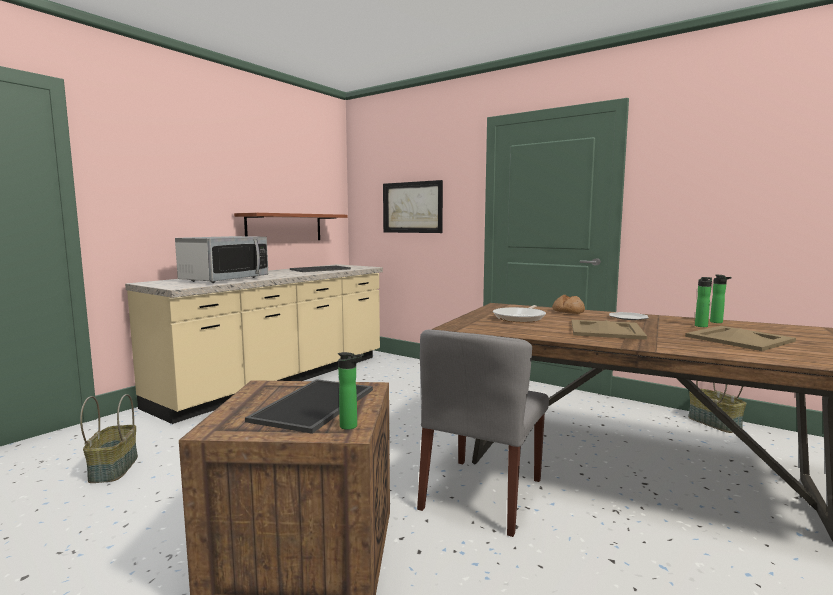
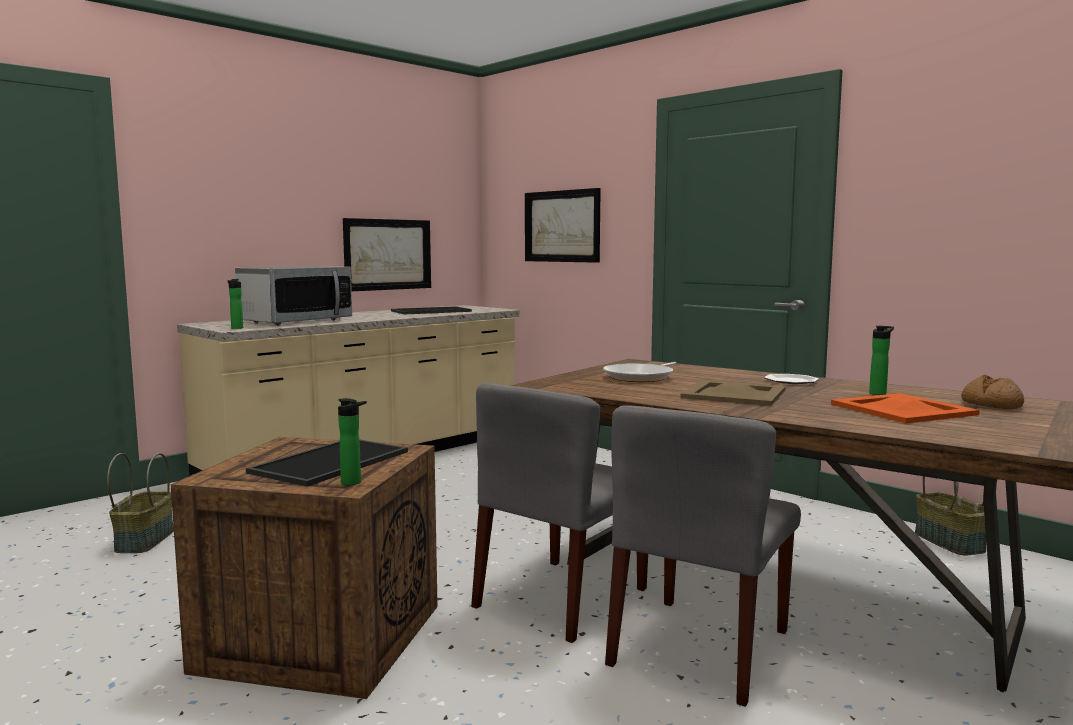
camera: 10 degrees right, 0 degrees up
shelf [234,213,348,240] -> picture [343,218,431,291]
bread [552,295,585,314] -> bread moved to [961,375,1024,409]
beige tray [685,326,796,351] -> orange tray [831,393,980,423]
bottle [710,275,731,323] -> bottle moved to [228,279,243,329]
none -> grey chair [605,406,801,707]

